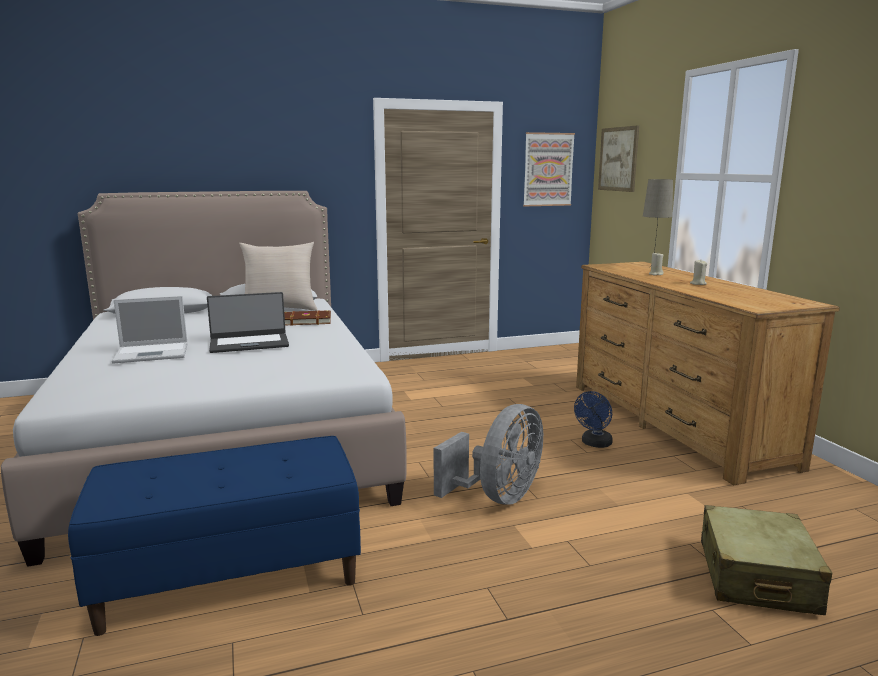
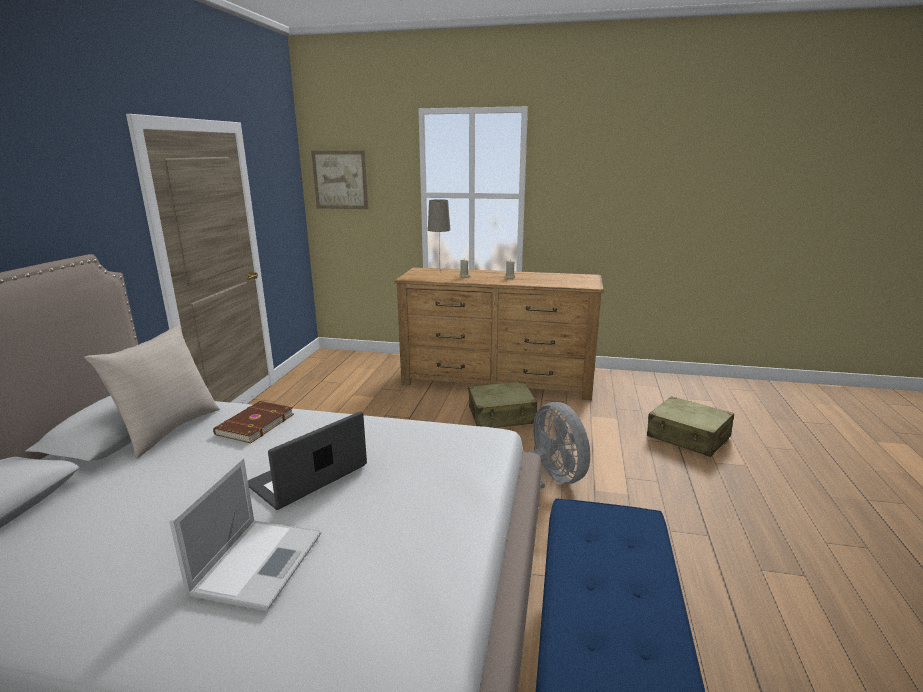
camera: 60 degrees left, 5 degrees up
laptop [207,292,289,353] -> laptop turned 150 degrees counterclockwise [248,411,367,510]
picture [523,132,575,206] -> none
blue fan [574,391,613,448] -> beige suitcase [469,381,537,428]

